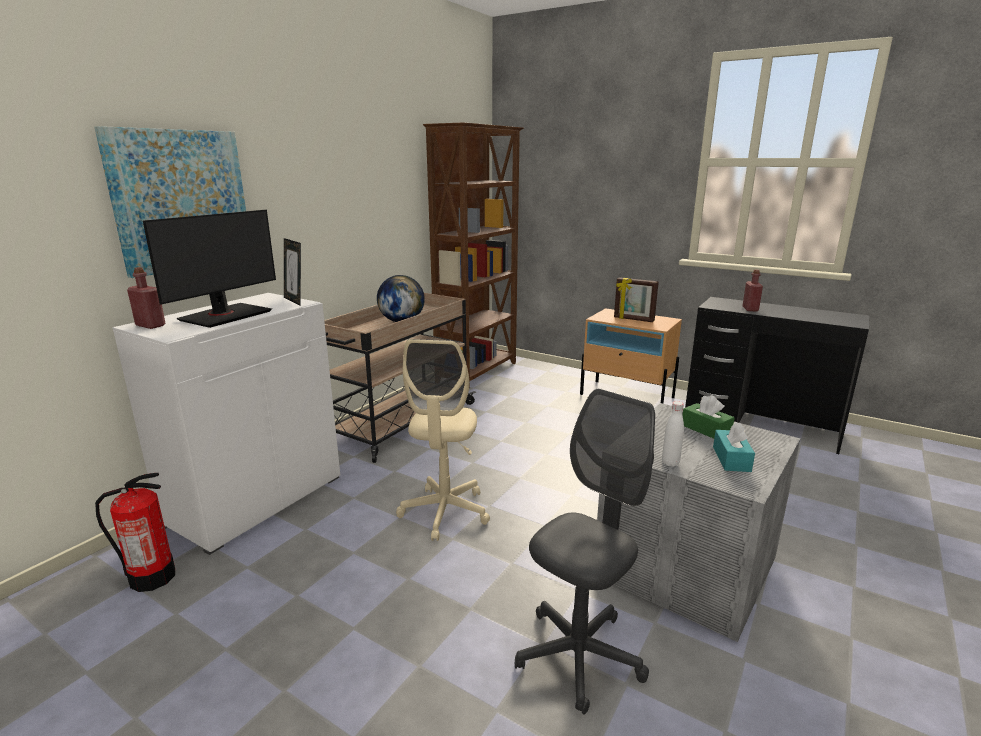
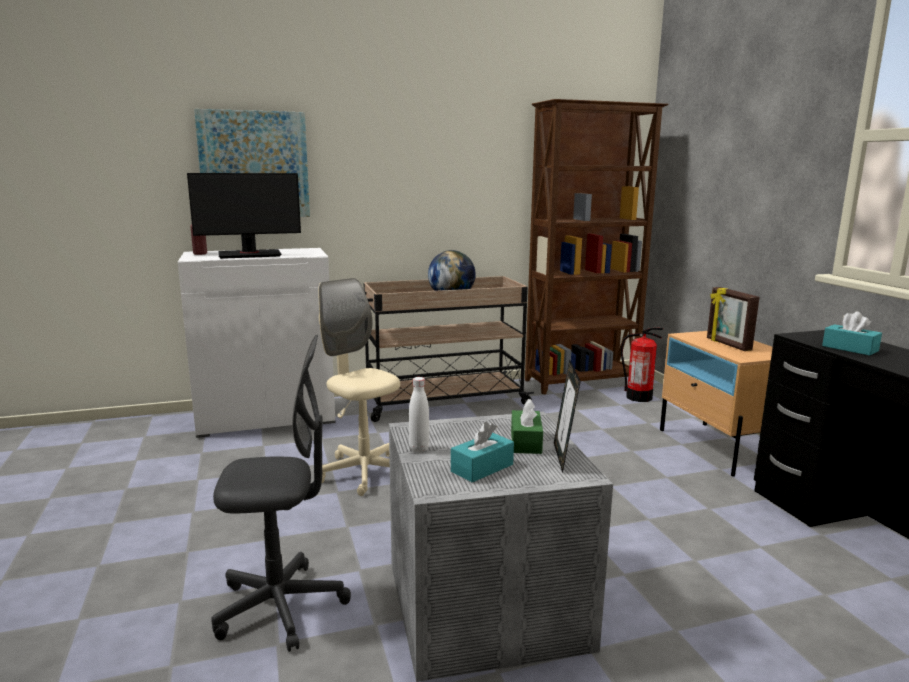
camera: 40 degrees right, 5 degrees down
fire extinguisher [95,473,175,592] -> fire extinguisher moved to [621,328,663,402]
picture frame [284,238,301,306] -> picture frame moved to [554,359,581,473]
beige office chair [396,339,490,541] -> beige office chair turned 90 degrees clockwise [318,278,400,496]
red bottle [742,270,763,311] -> turquoise tissue box [822,312,882,356]

